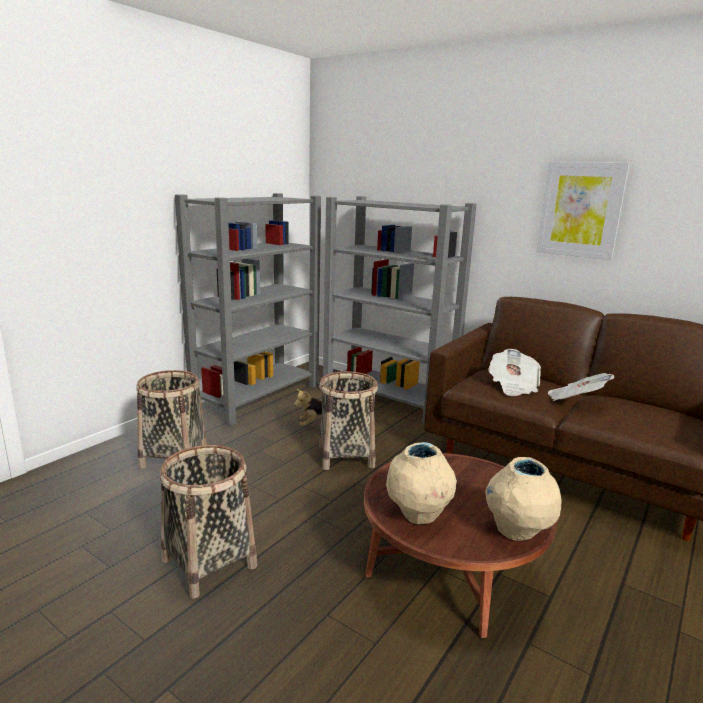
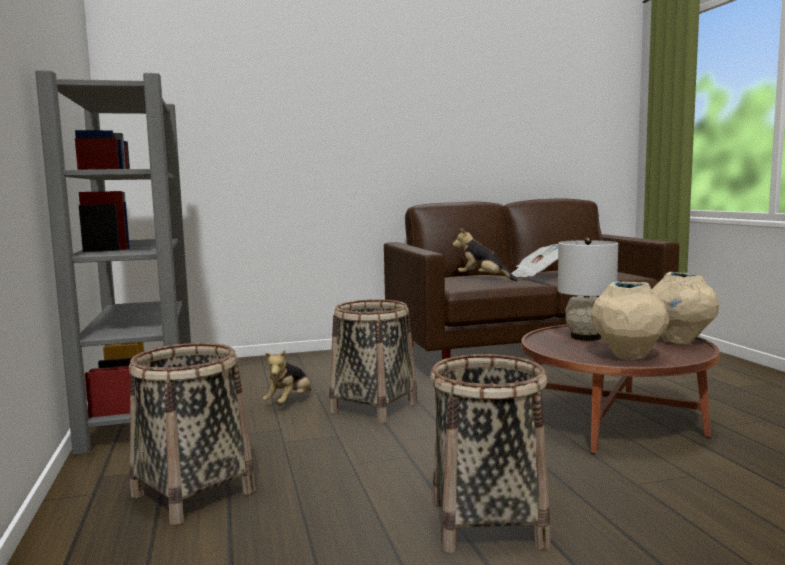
camera: 50 degrees left, 10 degrees down
grey bookcase [323,196,477,424] -> none
newspaper [488,349,541,396] -> plush toy [453,228,518,281]
picture [537,162,630,260] -> none
none -> white table lamp [558,238,618,341]

